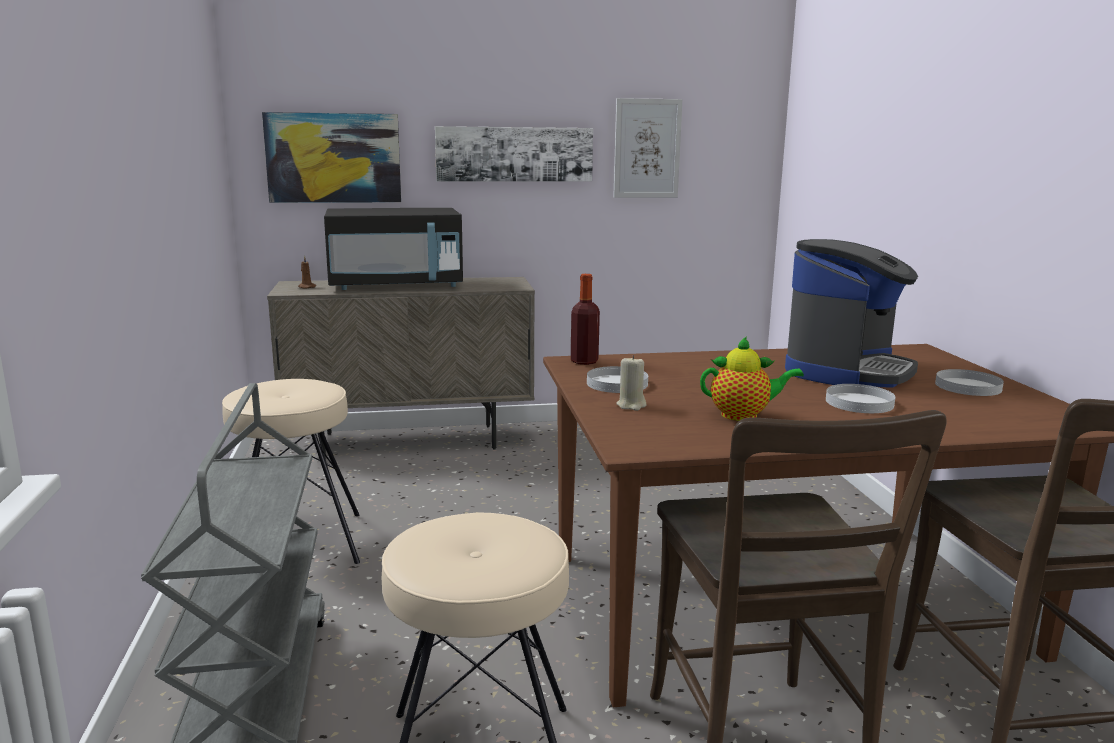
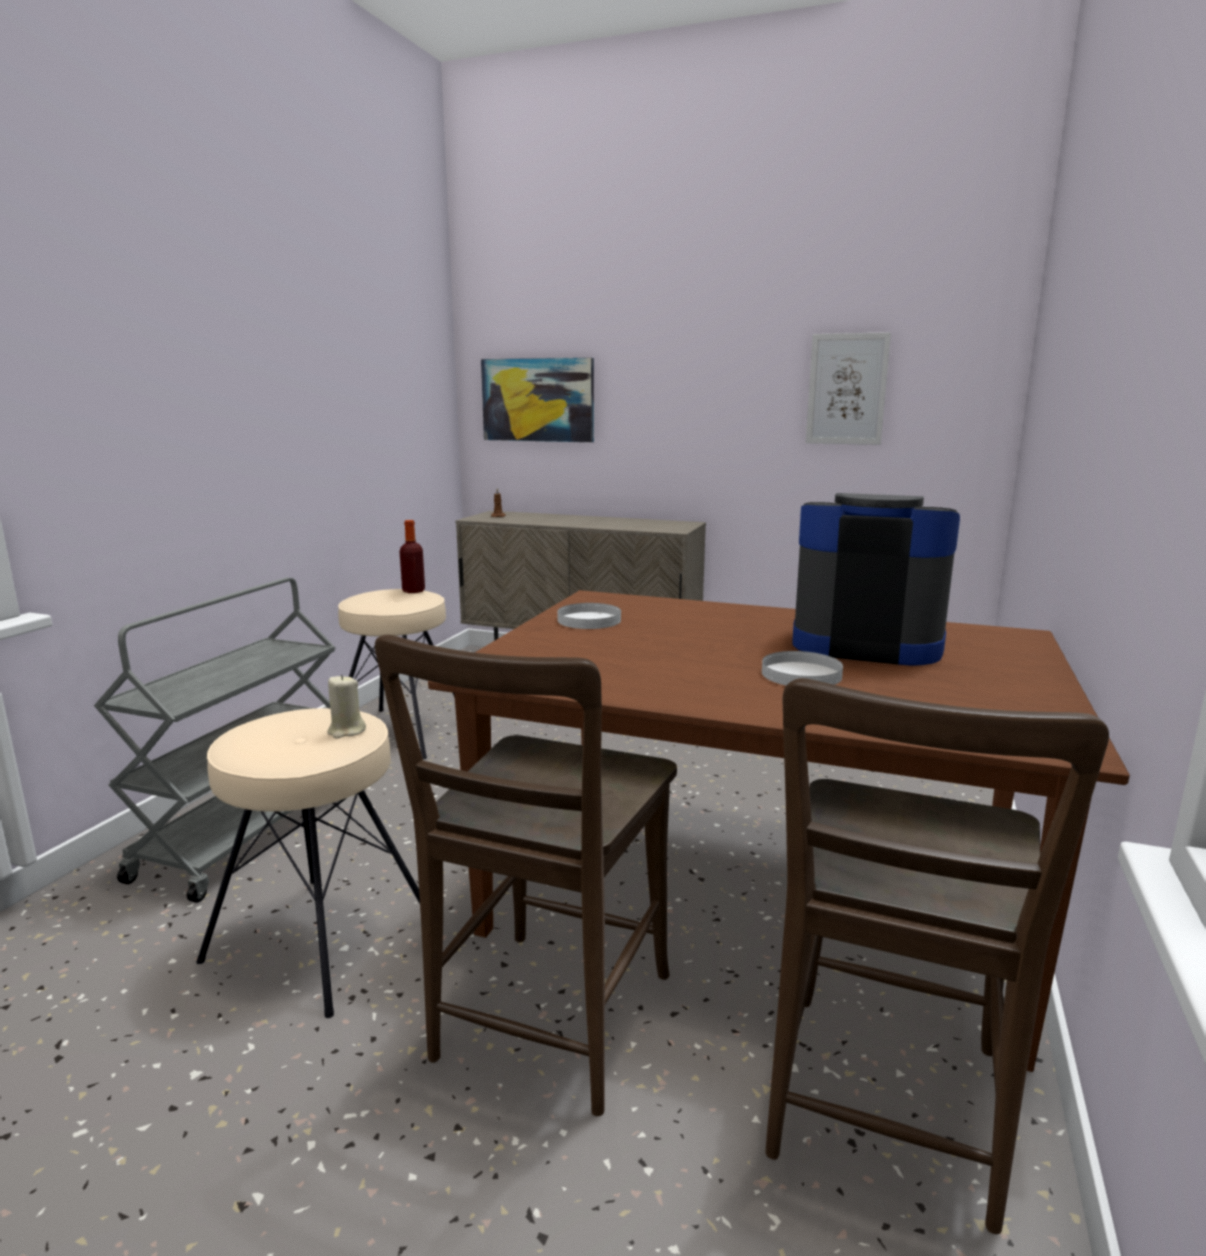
camera: 30 degrees right, 0 degrees up
black microwave [324,208,463,290] -> none
picture [435,126,593,182] -> none
bottle [571,274,600,365] -> bottle moved to [400,520,425,593]
beige candle [616,355,647,411] -> beige candle moved to [327,674,366,739]
teapot [700,336,804,421] -> none
coffee machine [785,239,918,387] -> coffee machine turned 135 degrees counterclockwise [793,493,960,666]
white plate [935,369,1004,396] -> none

